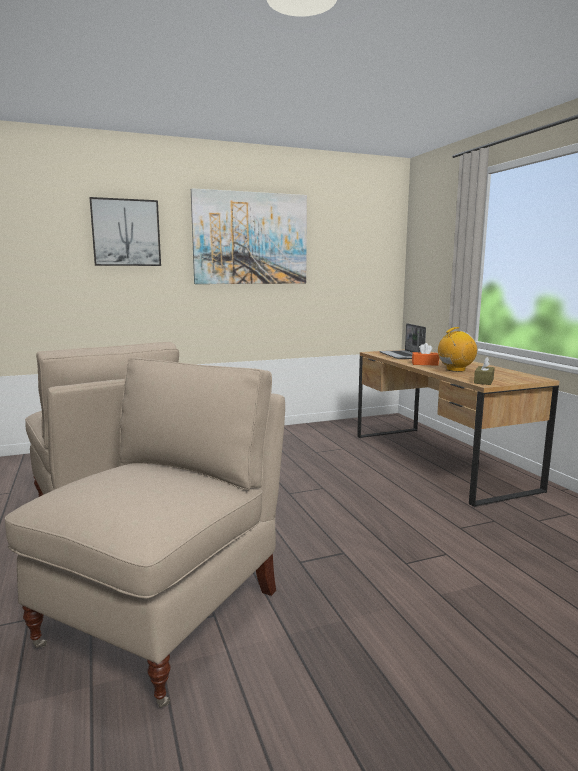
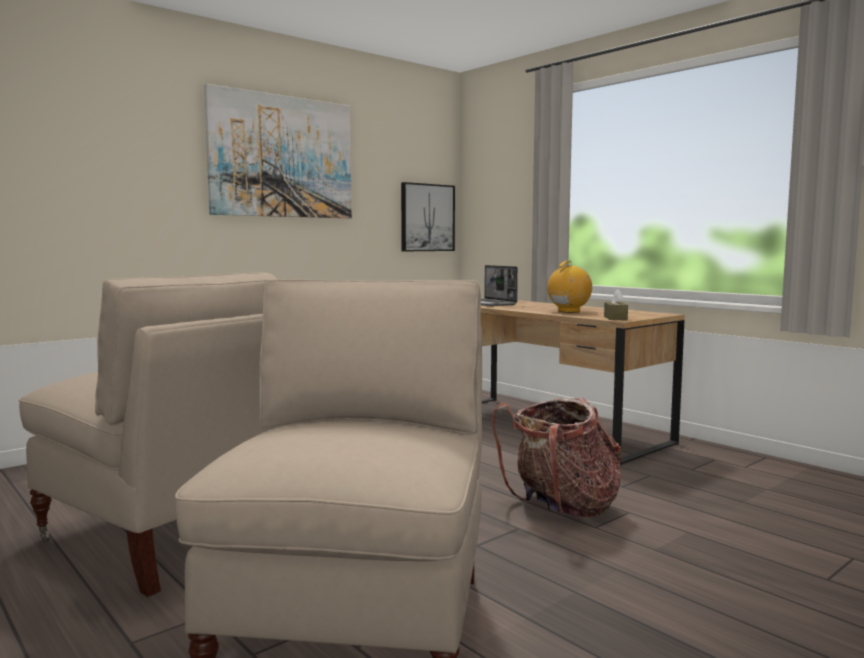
camera: 20 degrees left, 5 degrees down
picture [90,197,161,266] -> picture moved to [401,182,455,251]
orange tissue box [412,343,439,366] -> none
none -> backpack [492,397,621,517]

